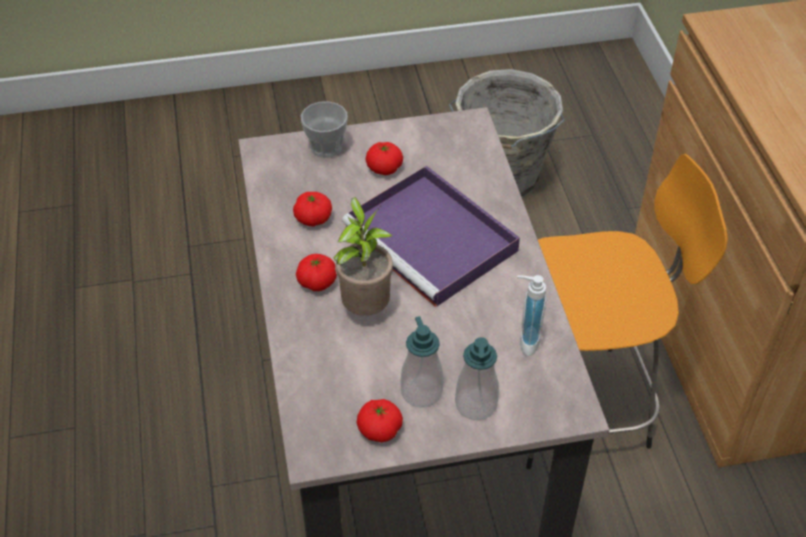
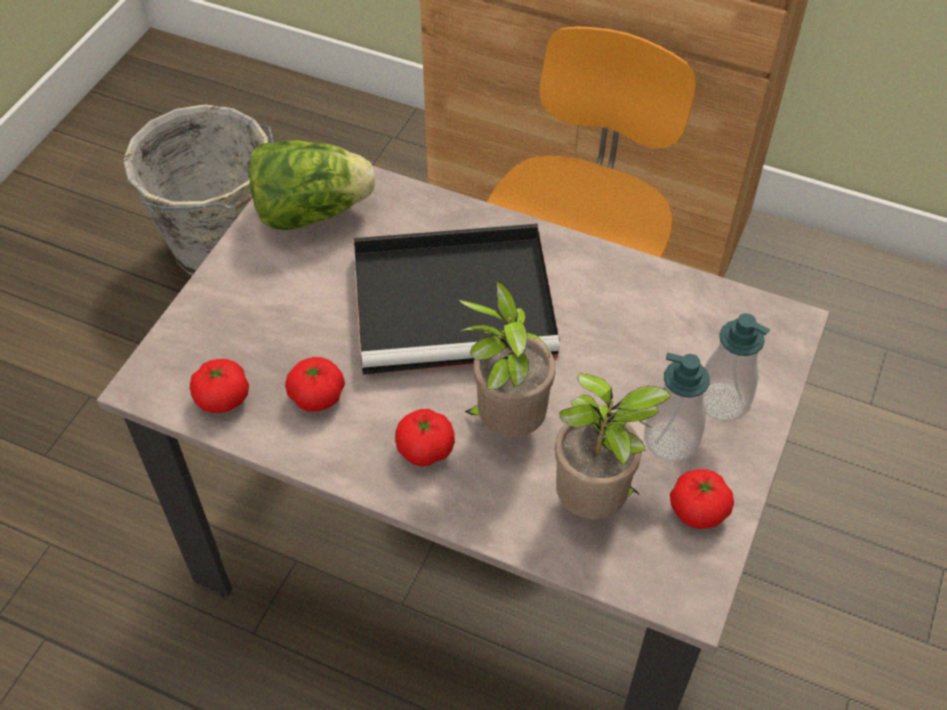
camera: 55 degrees left, 5 degrees up
cup [301,101,348,158] -> none
purple tray [342,166,520,307] -> black tray [353,224,560,375]
tomato [366,142,403,175] -> tomato moved to [190,359,249,413]
soap dispenser [517,275,546,356] -> none
none -> lettuce [249,140,375,230]
none -> potted plant [555,373,672,519]

